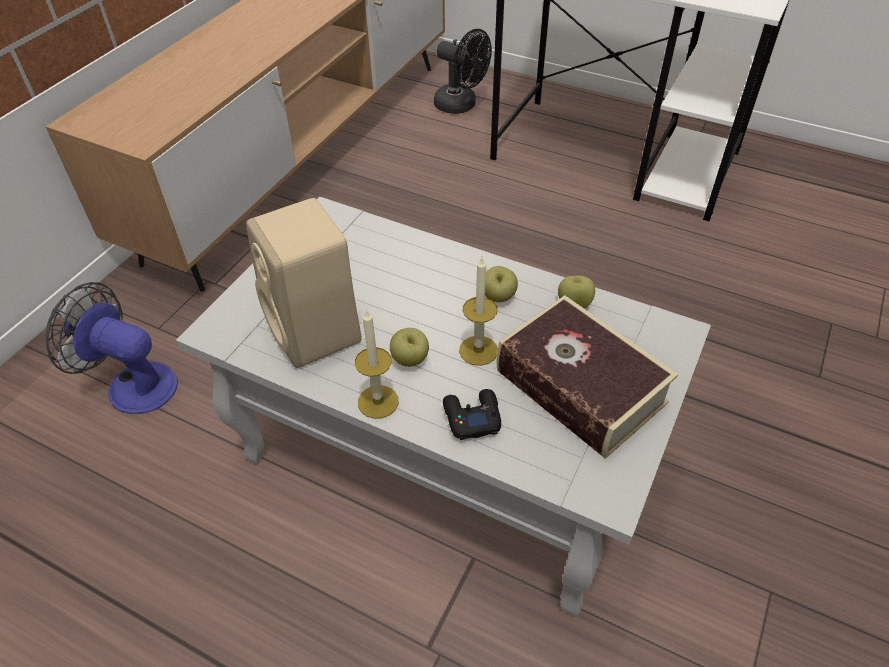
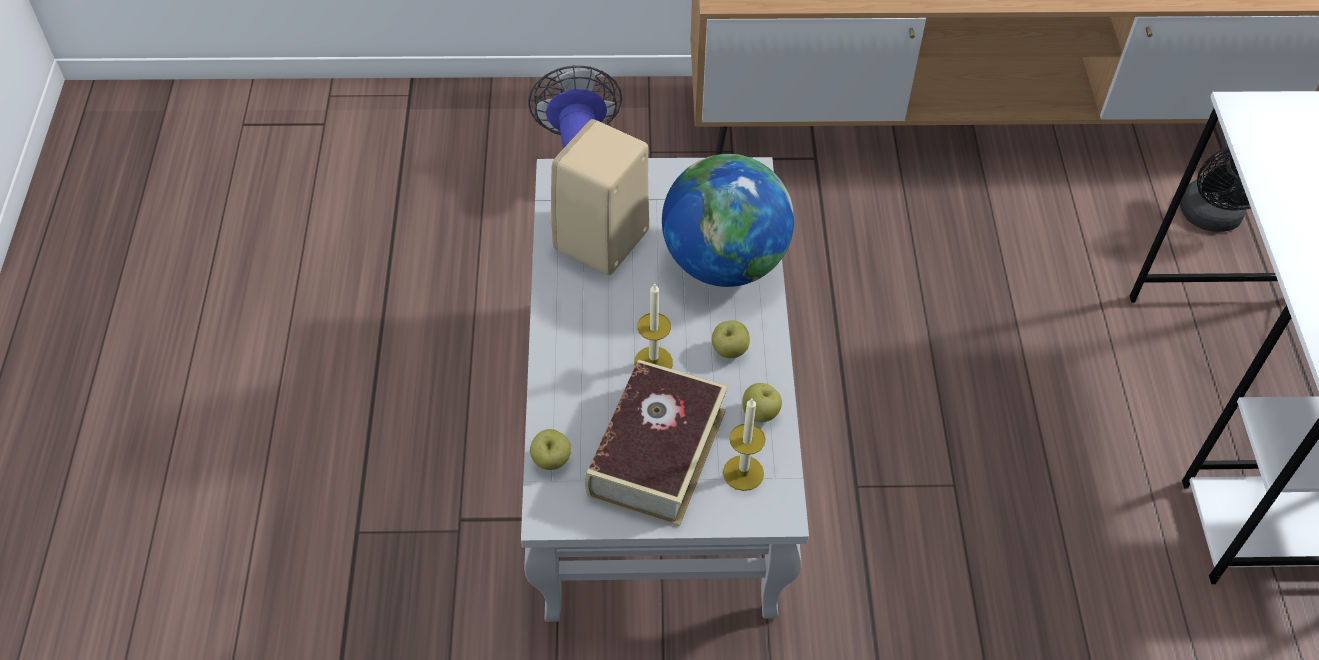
camera: 60 degrees right, 5 degrees up
candle [355,309,399,419] -> candle moved to [723,397,766,491]
apple [390,328,429,367] -> apple moved to [530,429,571,470]
black game controller [443,389,501,440] -> none
none -> globe [662,154,794,287]

